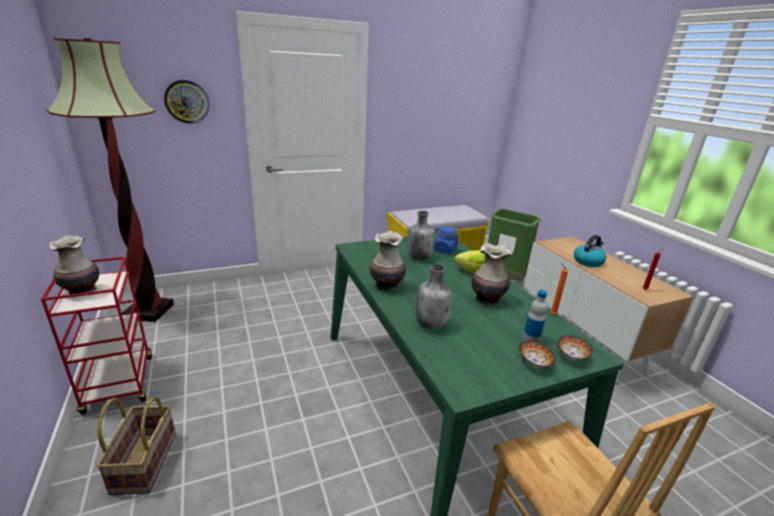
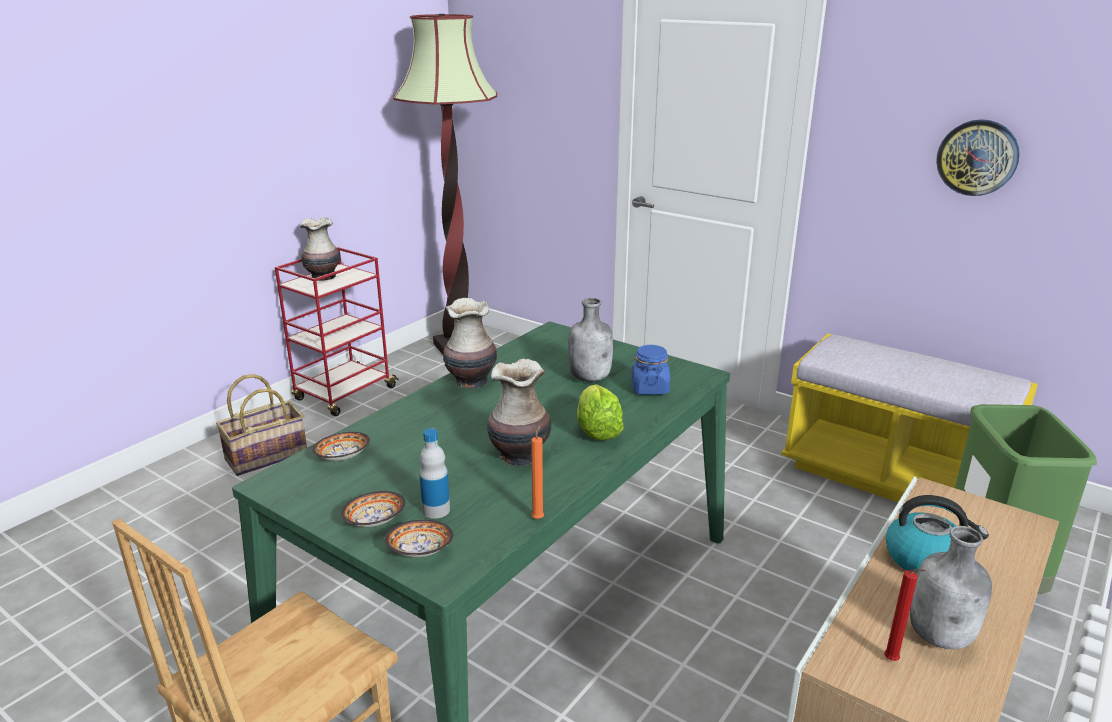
camera: 60 degrees right, 0 degrees up
wall clock [164,80,209,124] -> wall clock moved to [936,119,1020,196]
grey bottle [416,264,452,329] -> grey bottle moved to [910,526,992,649]
none -> bowl [313,432,370,461]

